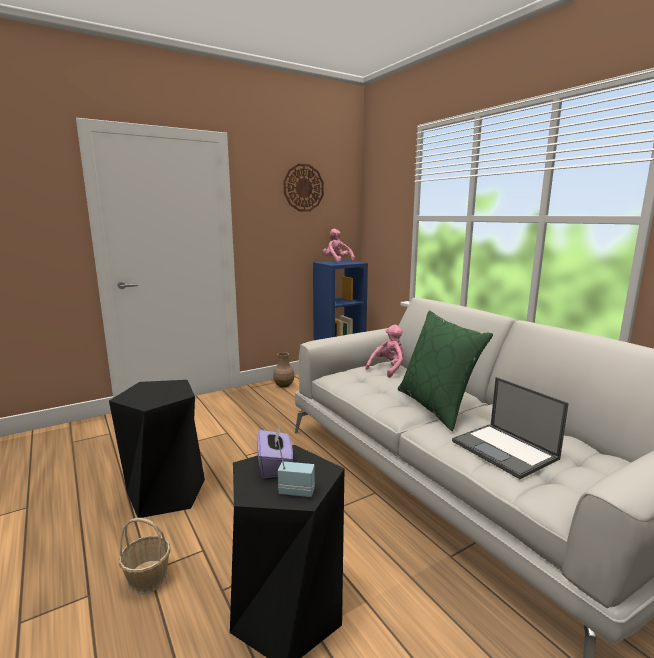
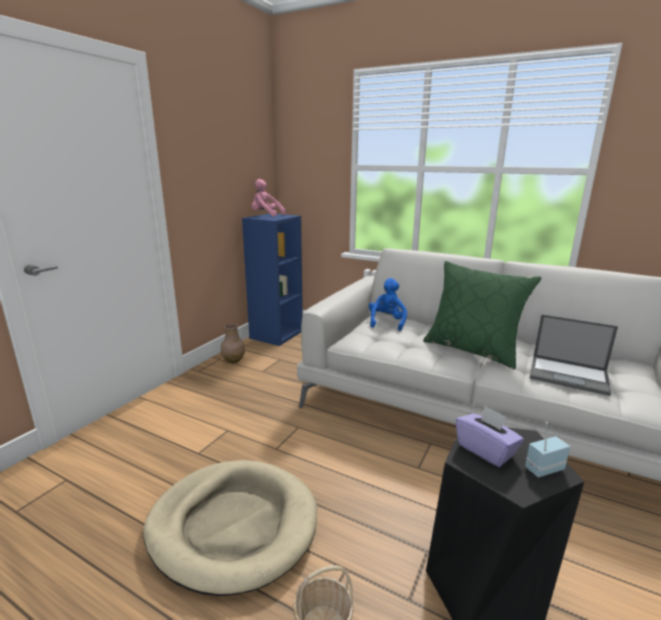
camera: 30 degrees left, 5 degrees up
black stool [109,380,205,518] -> beige dog bed [143,460,317,596]
wall clock [284,164,324,212] -> none
pink plush toy [365,325,404,378] -> blue plush toy [369,278,407,331]

